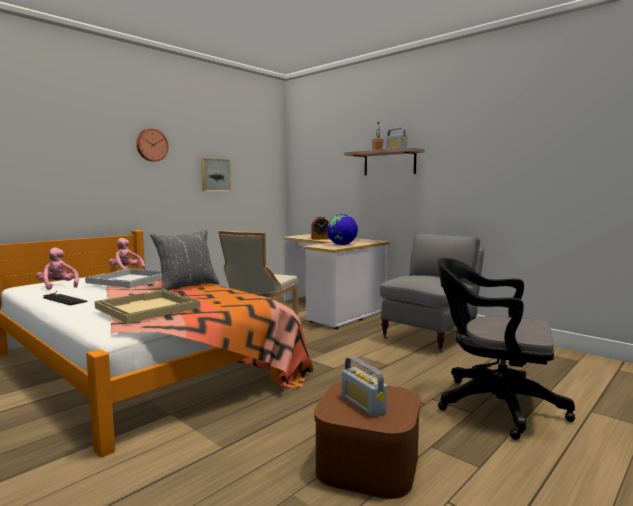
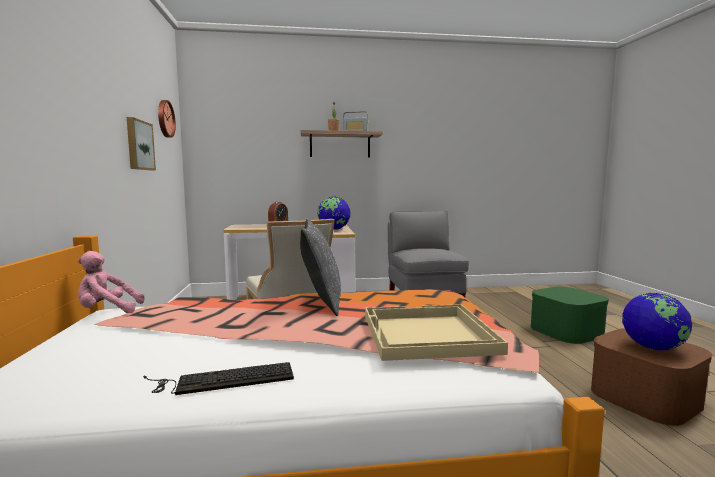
camera: 50 degrees left, 0 degrees up
pink plush toy [36,248,79,290] -> none
white tray [85,268,162,288] -> none
wall clock [136,128,168,162] -> wall clock moved to [158,100,176,138]
radio [342,357,387,417] -> globe [622,293,692,350]
black office chair [438,258,575,440] -> green storage box [530,287,609,344]

